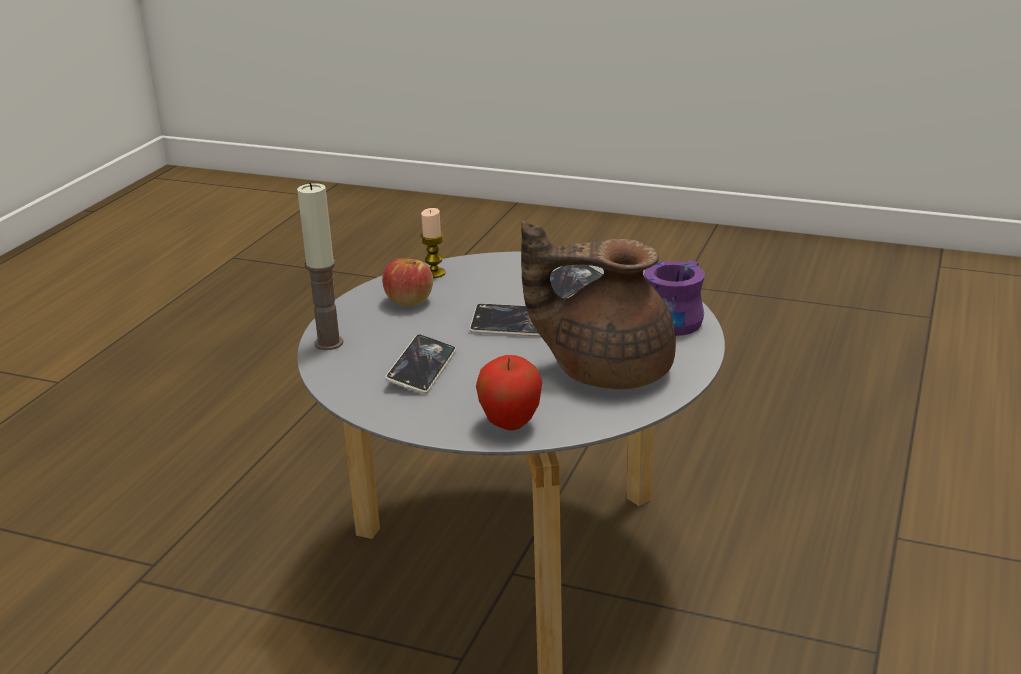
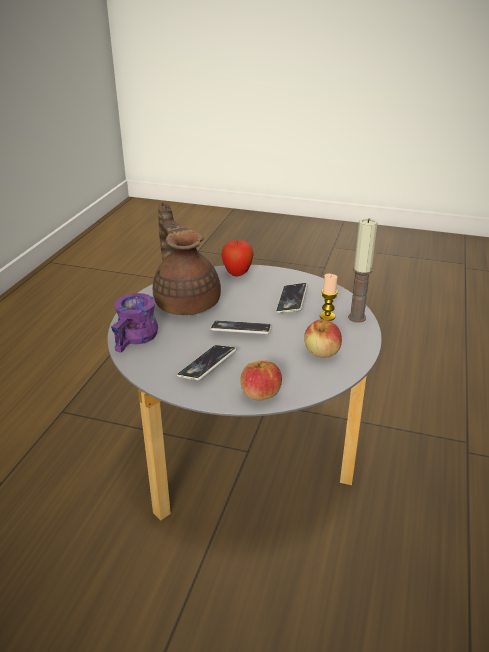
camera: 175 degrees right, 5 degrees up
candle [420,208,446,278] -> candle moved to [320,274,338,321]
brown teapot [521,220,676,389] -> brown teapot turned 120 degrees counterclockwise [153,201,221,315]
none -> apple [240,360,282,400]

